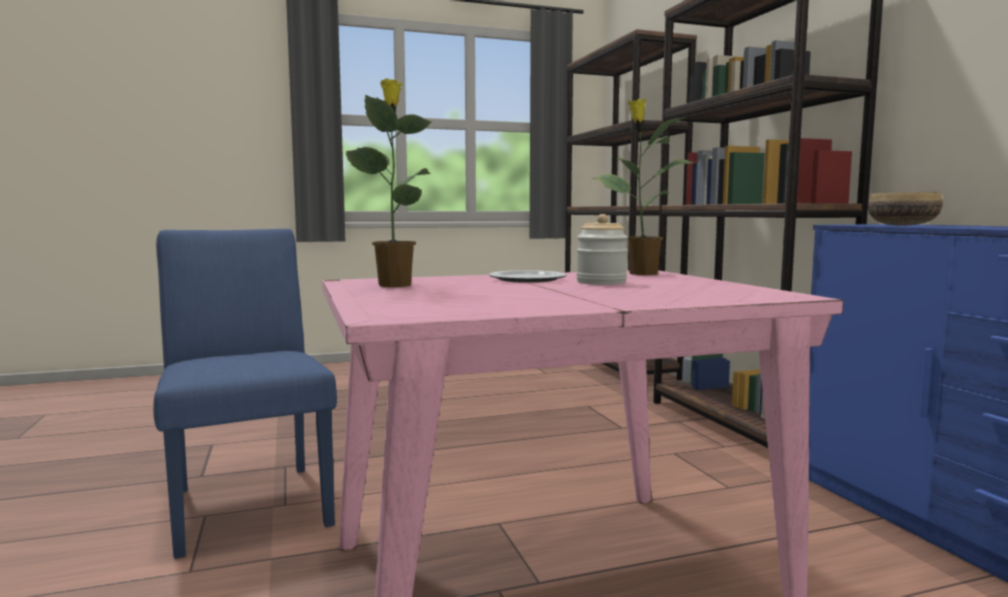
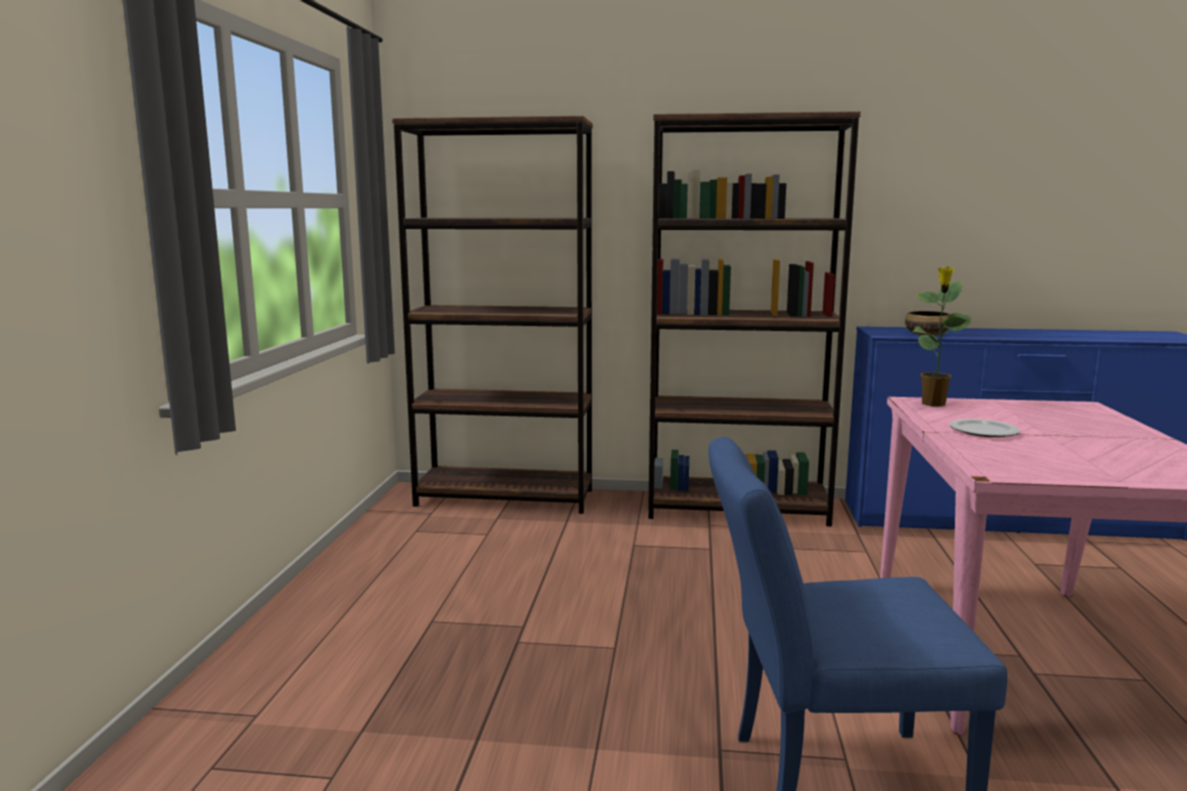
camera: 65 degrees left, 5 degrees up
potted plant [345,79,432,287] -> none
jar [576,214,628,285] -> none

